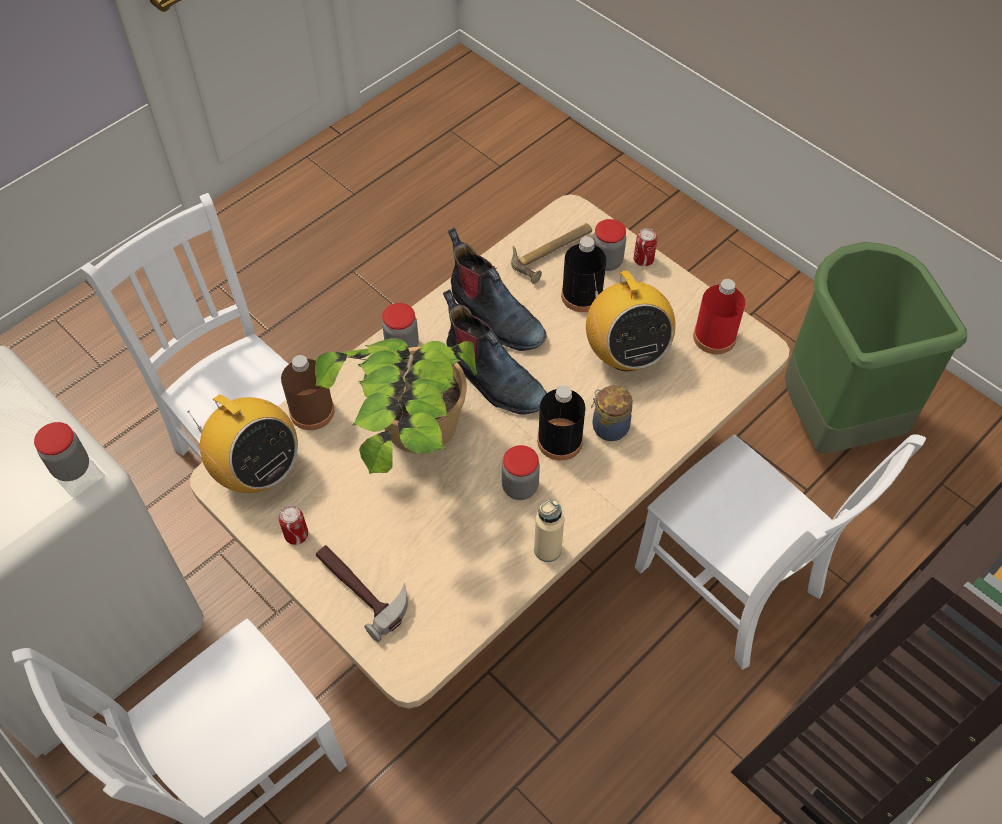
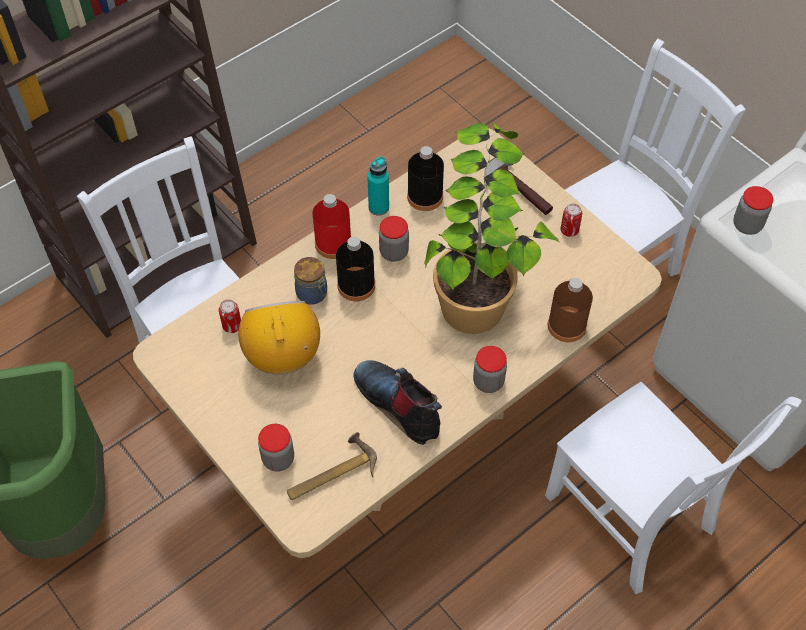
camera: 175 degrees left, 0 degrees up
radio [188,394,298,493] -> none
boot [443,289,547,415] -> none
beige bottle [534,500,564,562] -> turquoise bottle [367,156,389,216]
black bottle [561,237,606,312] -> black bottle moved to [407,146,444,211]
can [634,228,657,266] -> can moved to [219,299,241,333]
red bottle [693,279,745,354] -> red bottle moved to [313,194,351,259]

